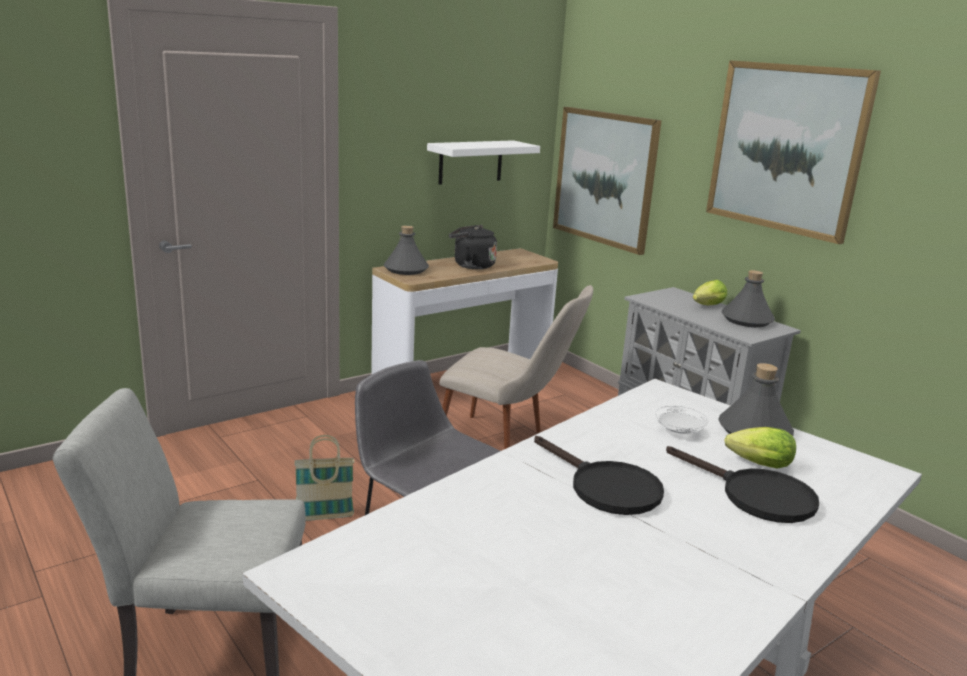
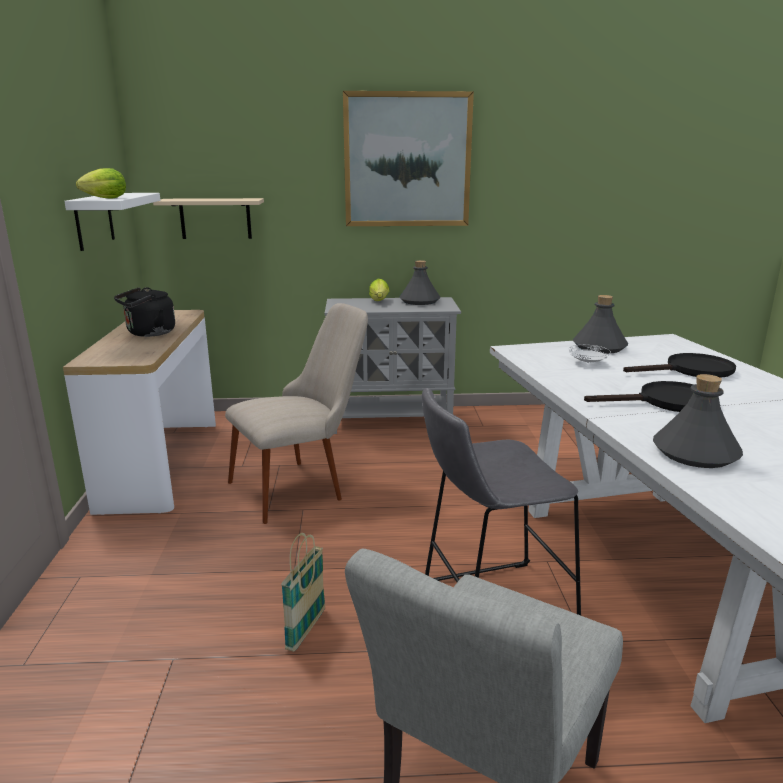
camera: 55 degrees left, 0 degrees up
grey bottle [384,225,429,275] -> grey bottle moved to [653,374,743,468]
picture [553,107,662,255] -> beige shelf [153,198,264,239]
lettuce [725,427,796,469] -> lettuce moved to [76,168,126,199]

